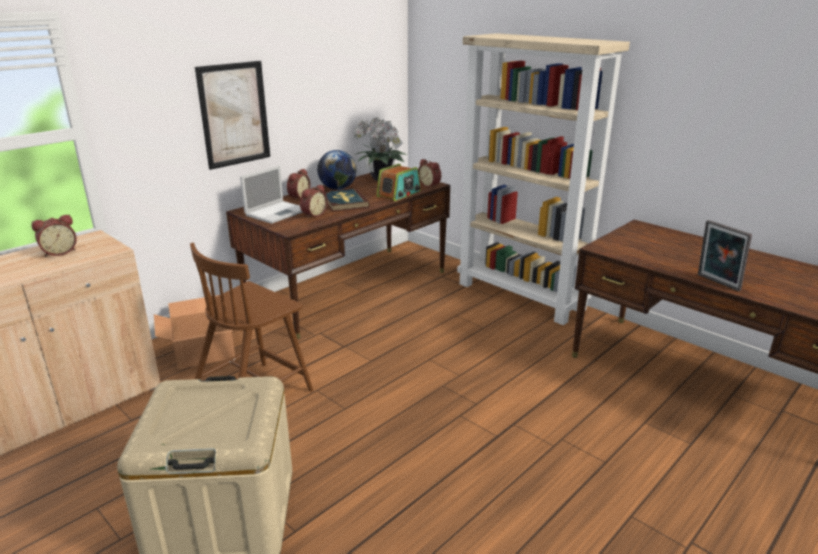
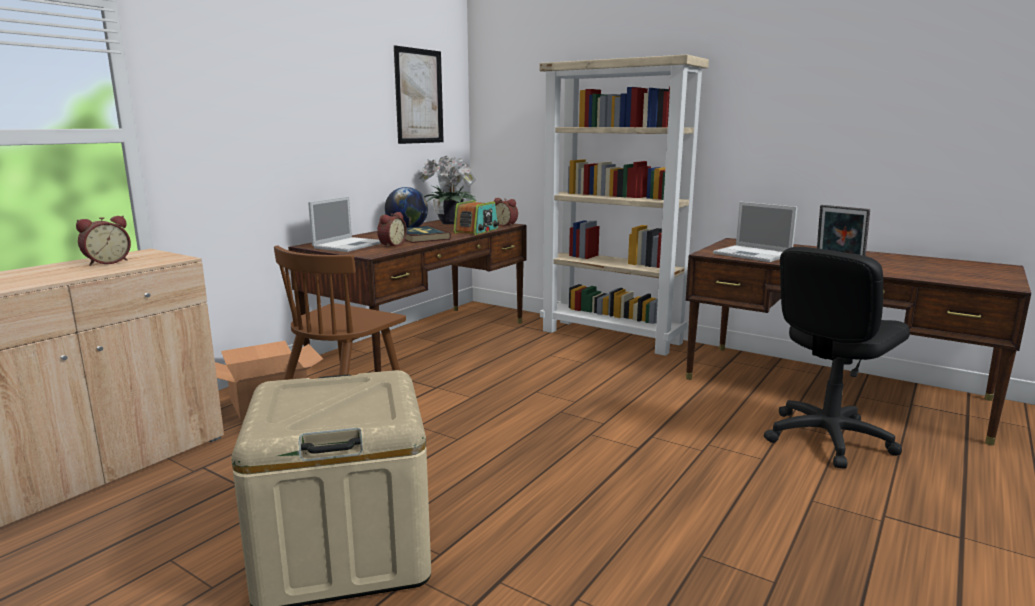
camera: 10 degrees left, 10 degrees down
picture [195,61,270,170] -> picture moved to [394,46,444,144]
alarm clock [287,169,310,201] -> none
none -> laptop [713,202,798,262]
none -> black office chair [764,247,910,469]

